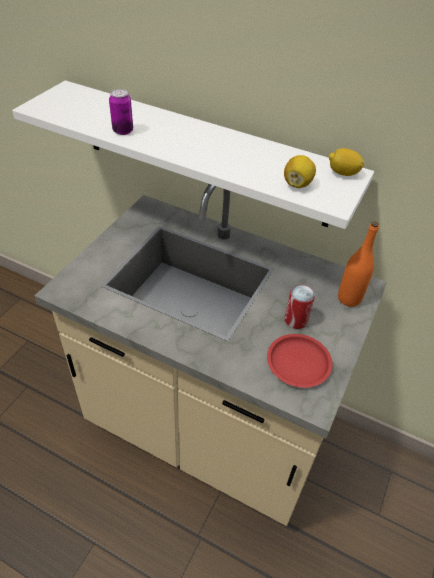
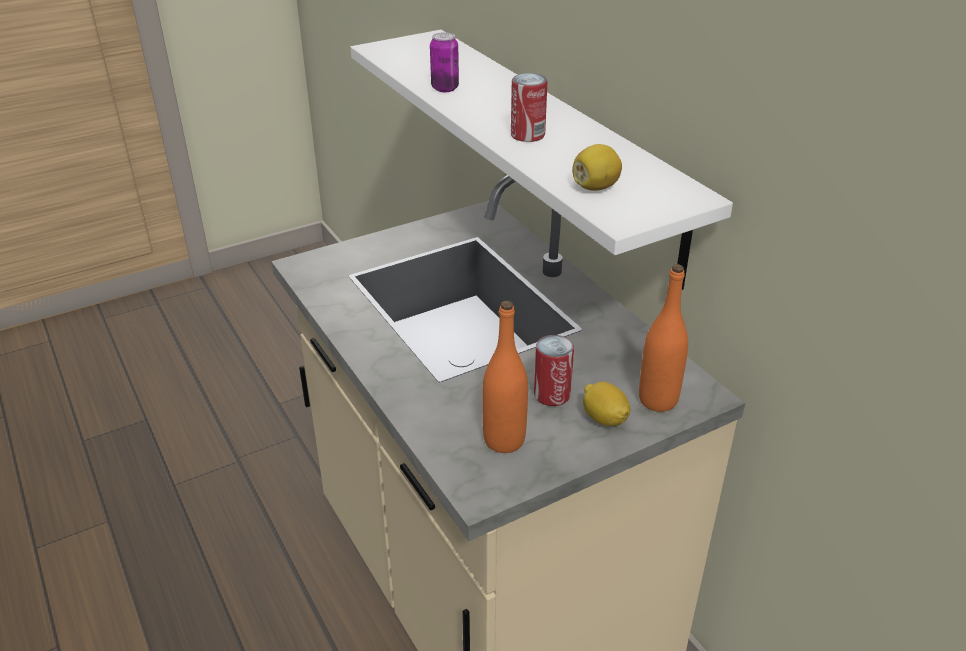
camera: 35 degrees right, 10 degrees down
red plate [267,334,333,388] -> orange bottle [482,301,528,453]
lemon [329,148,364,176] -> lemon moved to [583,382,630,426]
none -> can [511,73,547,142]

